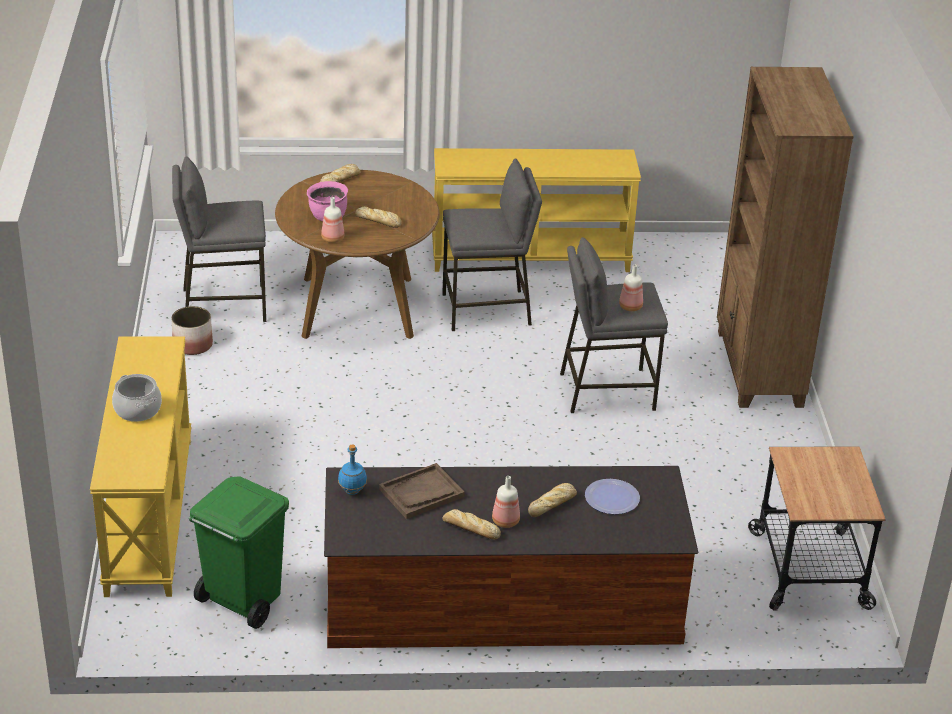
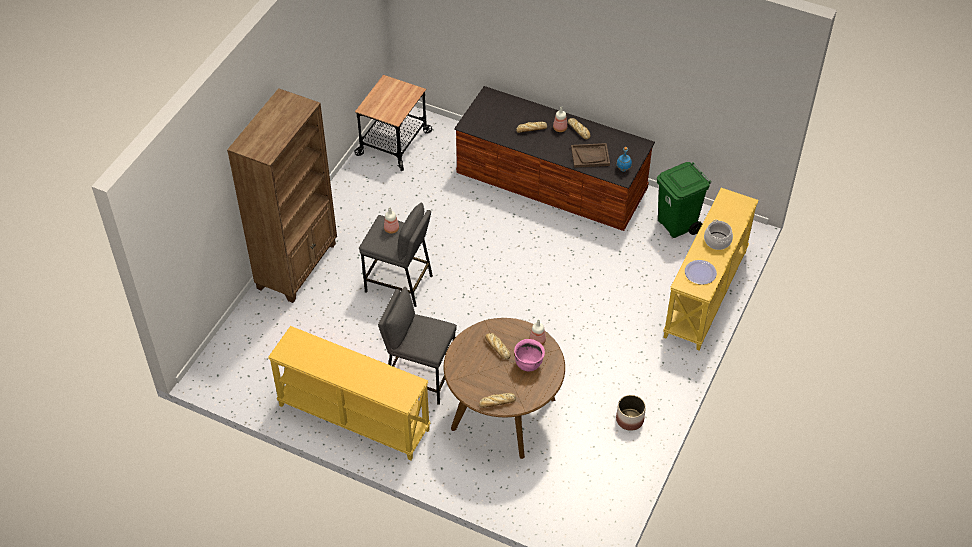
camera: 150 degrees left, 15 degrees up
grey stool [172,157,266,322] -> none
plate [585,479,640,514] -> plate moved to [685,260,717,285]

